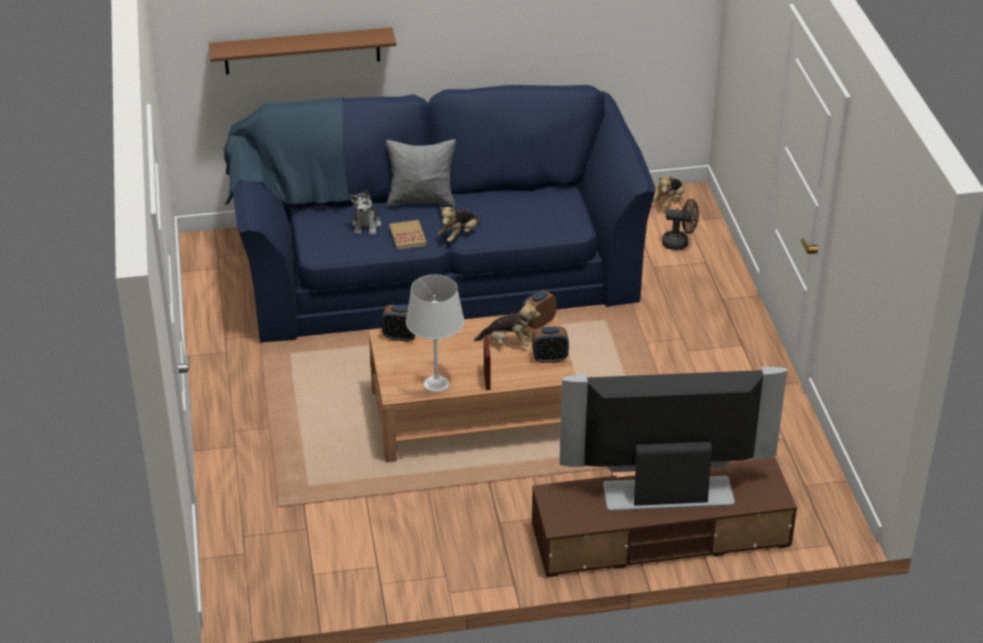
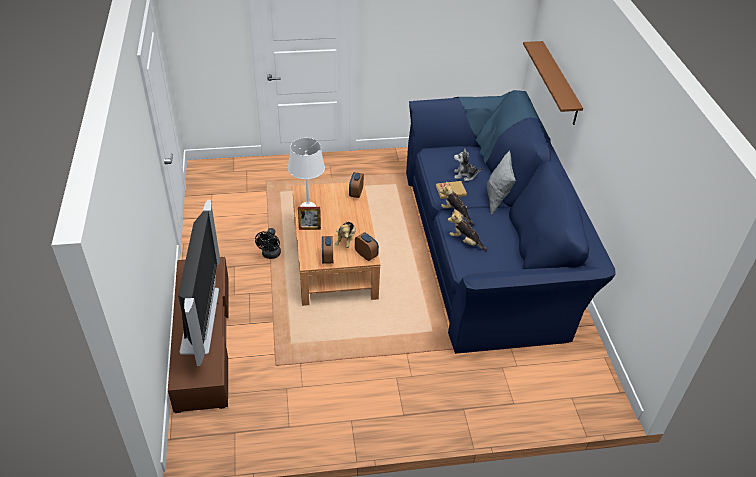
camera: 90 degrees right, 5 degrees up
plush toy [653,176,684,208] -> plush toy moved to [448,209,487,251]
black fan [662,199,699,250] -> black fan moved to [255,228,281,259]

